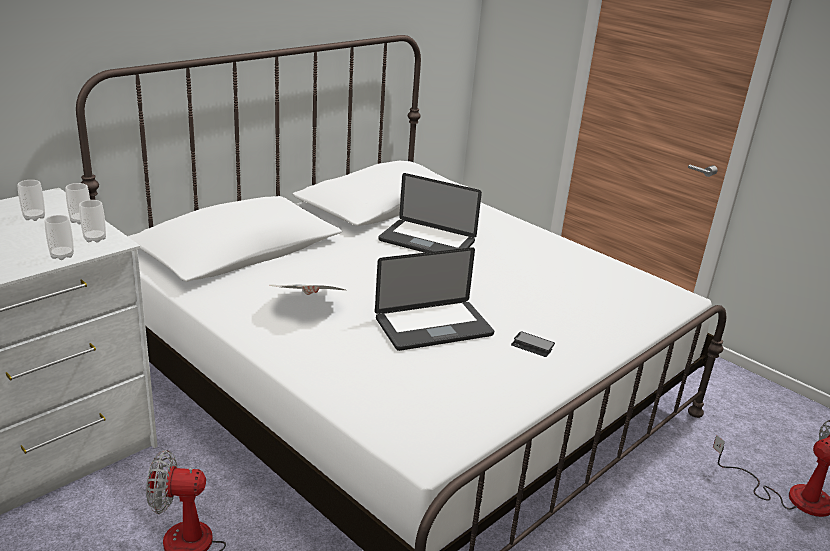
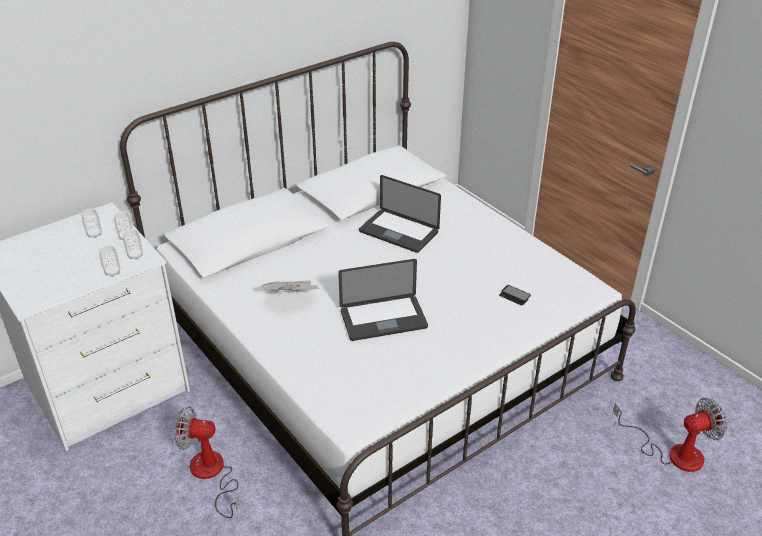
camera: 10 degrees right, 10 degrees up
phone [511,331,555,357] -> phone moved to [499,285,531,306]

